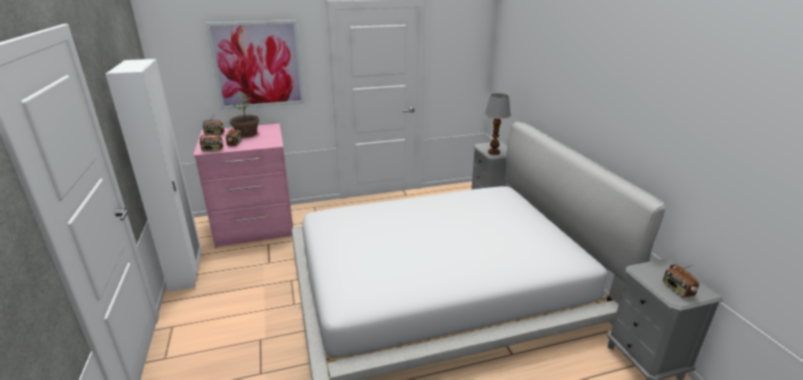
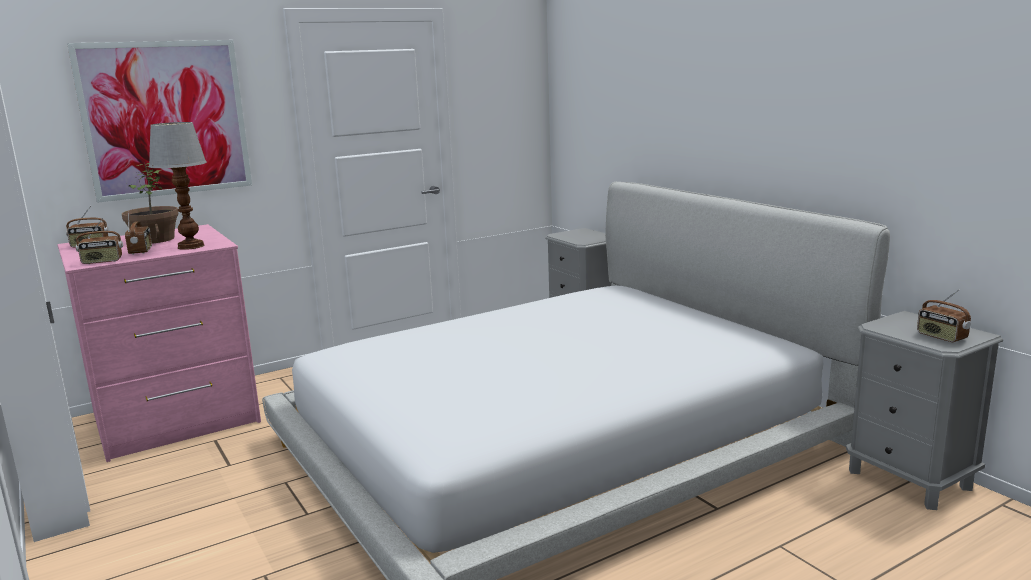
camera: 15 degrees left, 10 degrees down
table lamp [484,93,511,155] -> table lamp moved to [149,122,207,250]

